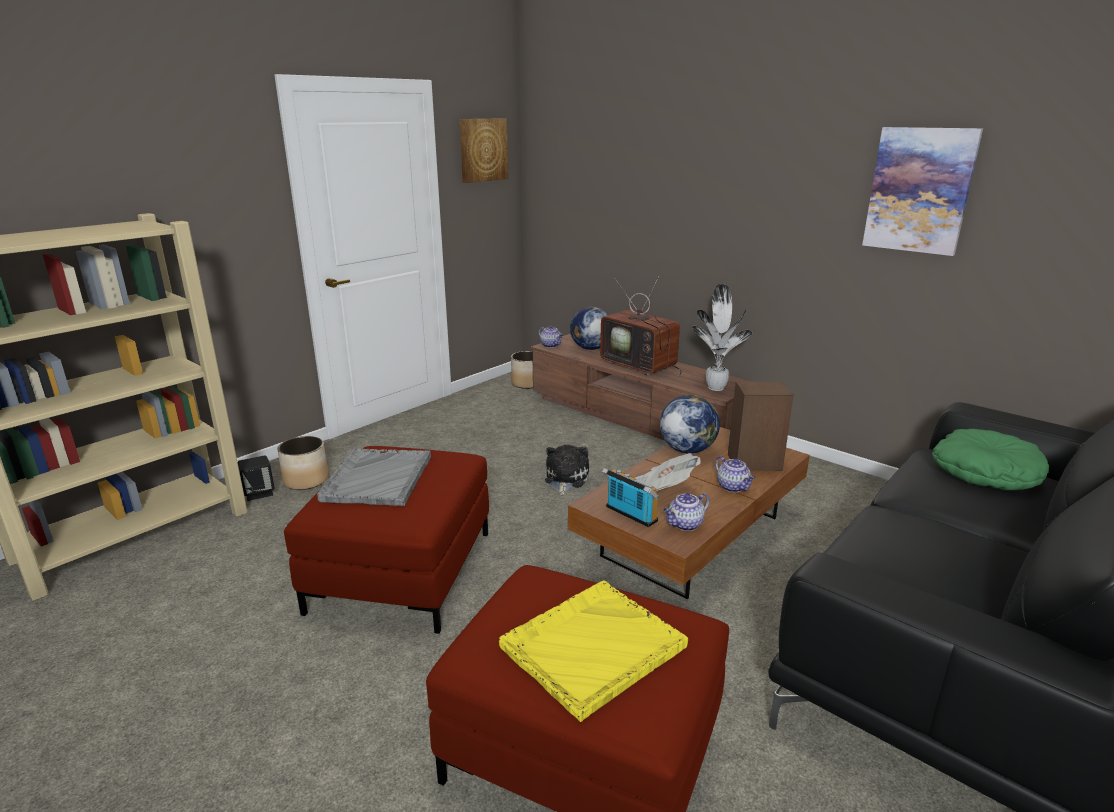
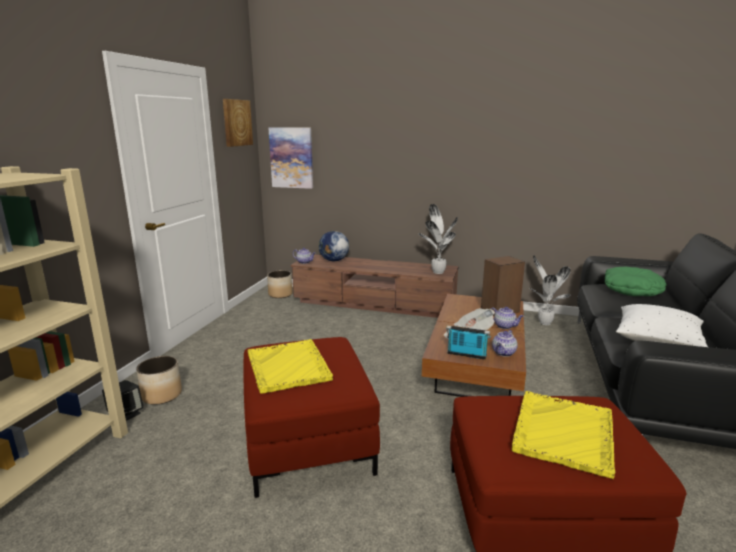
camera: 25 degrees left, 5 degrees down
grey tray [317,448,431,506] -> yellow tray [248,339,333,394]
plush toy [545,445,589,495] -> none
television [600,276,681,377] -> none
globe [660,395,720,454] -> none
picture [862,127,983,256] -> picture moved to [268,127,313,189]
none -> potted plant [528,255,571,325]
none -> white pillow [616,304,708,347]

